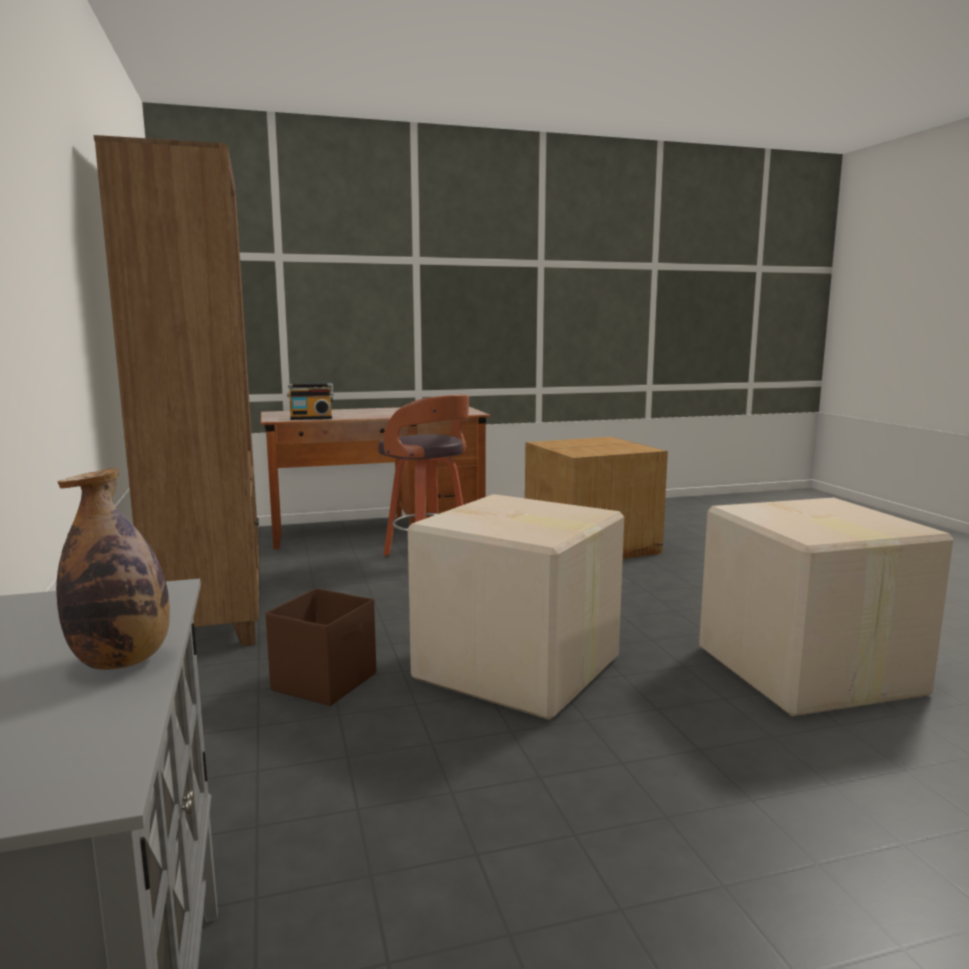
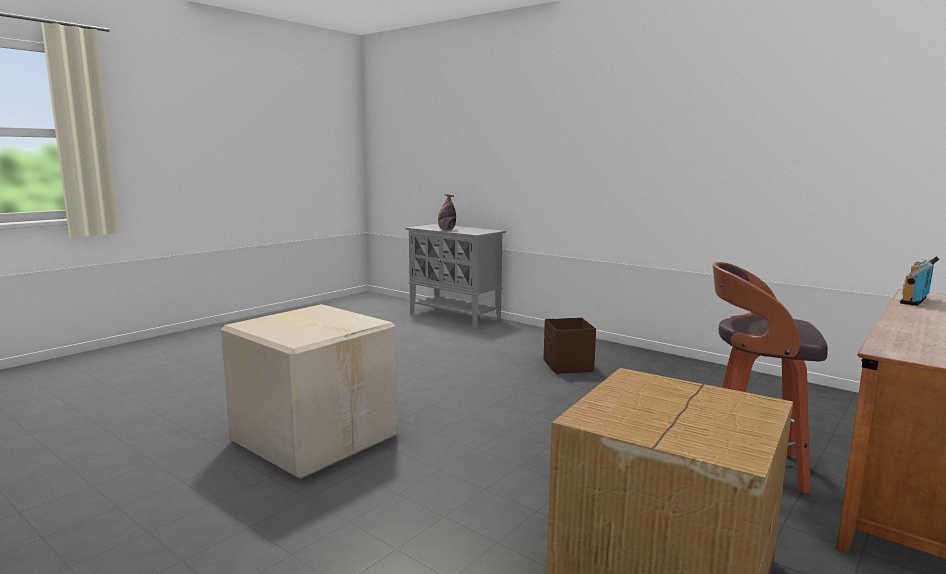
camera: 145 degrees right, 0 degrees up
brown bookcase [94,135,260,646] -> none
cardboard box [408,494,624,720] -> none

